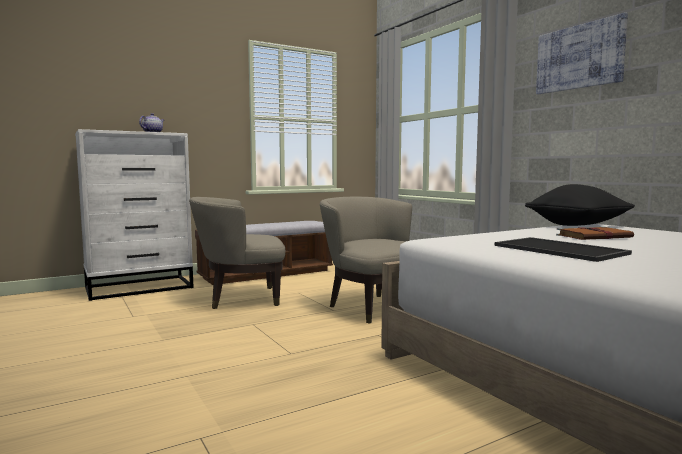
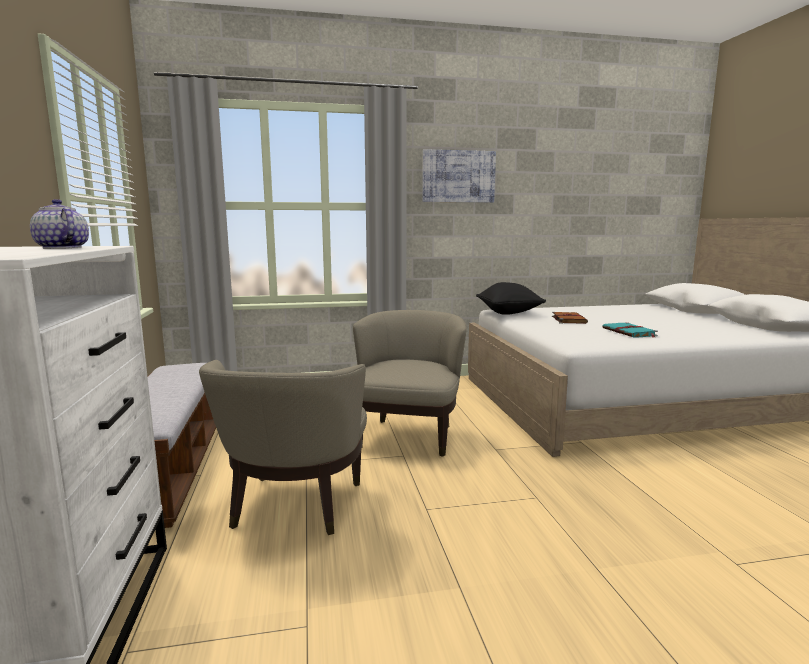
camera: 70 degrees left, 5 degrees up
beige armchair [320,197,412,323] -> beige armchair turned 120 degrees clockwise [353,310,467,457]
tray [495,237,632,262] -> turquoise book [603,322,658,338]

